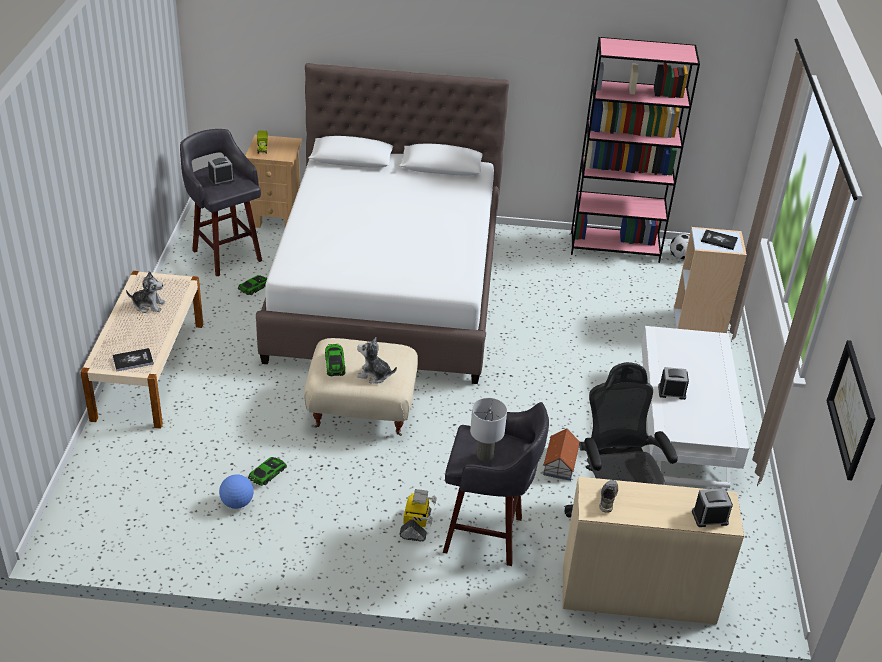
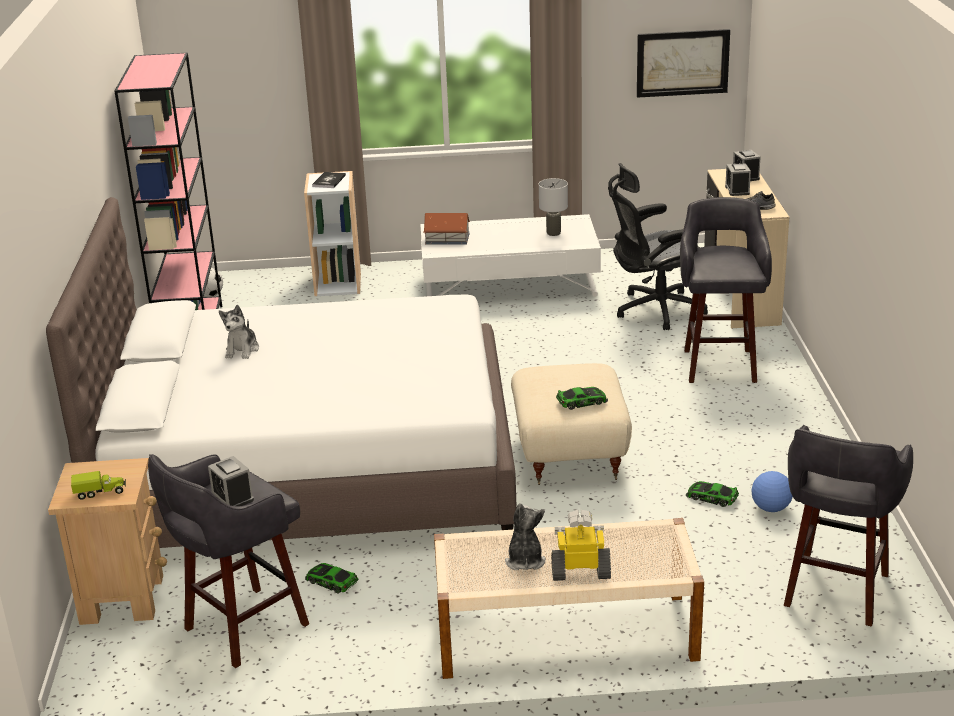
camera: 95 degrees left, 10 degrees down
book [113,348,154,372] -> none
plush toy [357,337,397,384] -> plush toy moved to [219,305,259,359]
toy robot [399,489,437,542] -> toy robot moved to [551,510,611,581]
white table lamp [470,398,507,462] -> white table lamp moved to [539,178,568,236]
toy house [543,429,580,481] -> toy house moved to [423,213,470,245]
alarm clock [658,367,689,400] -> alarm clock moved to [725,163,751,196]
none -> grey stool [784,425,913,627]

